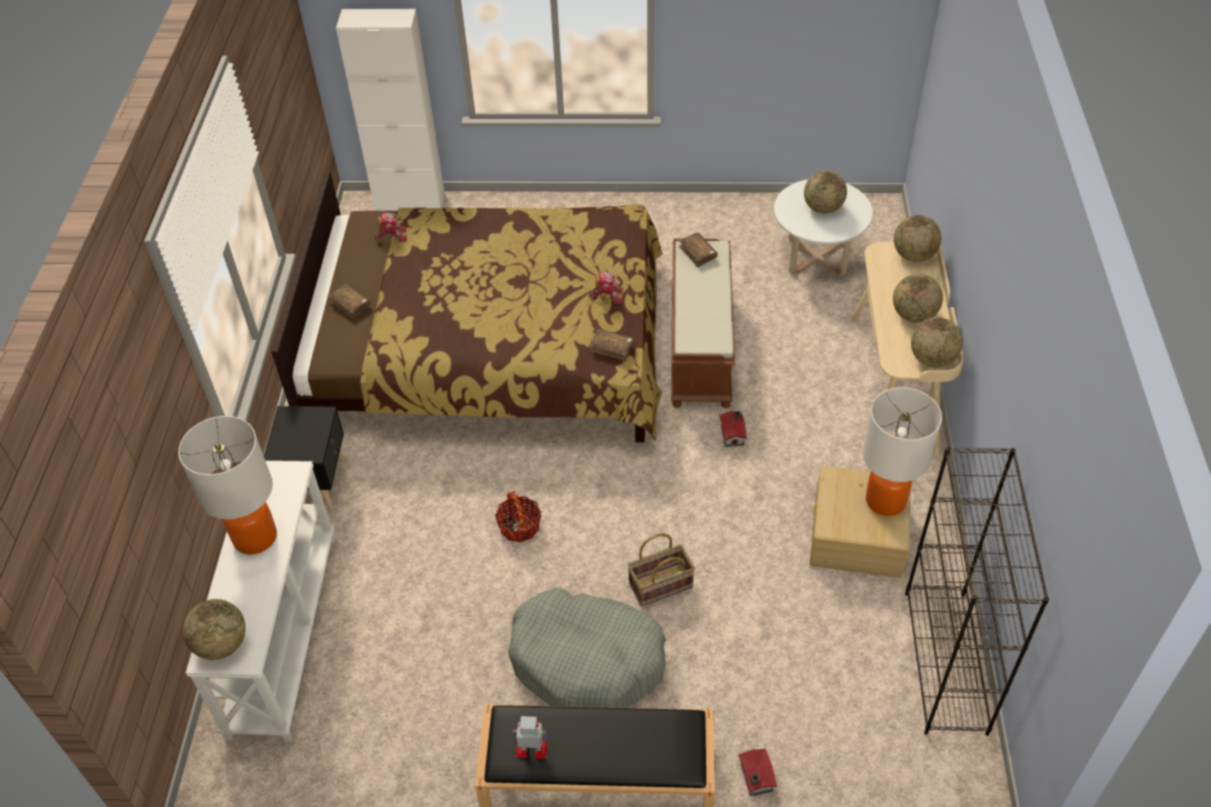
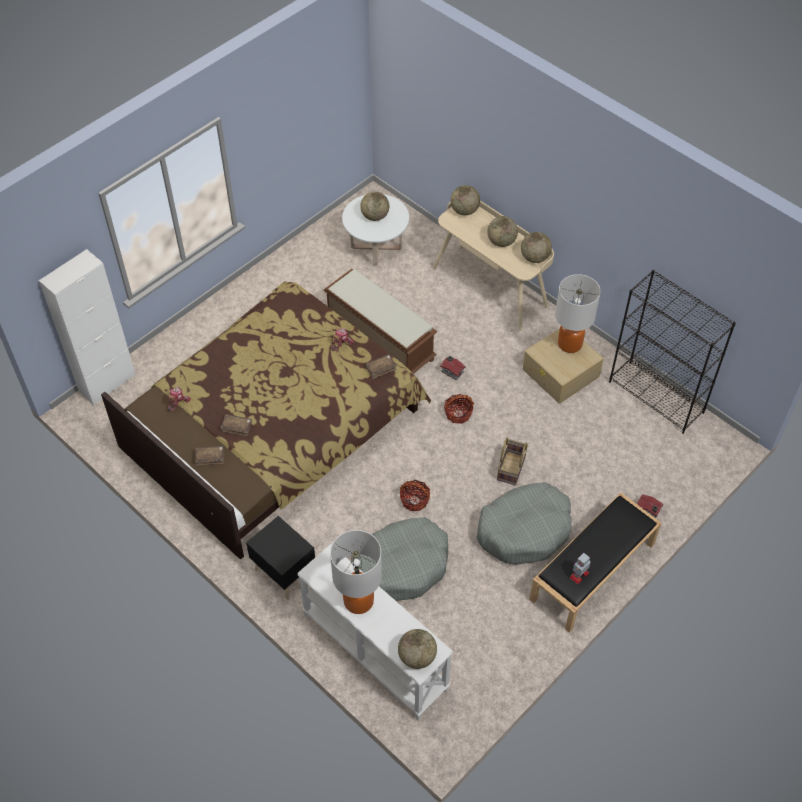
camera: 50 degrees left, 5 degrees up
brown book [679,232,718,267] -> brown book moved to [220,414,252,437]
none -> grey dog bed [352,517,448,601]
none -> basket [444,394,474,424]

